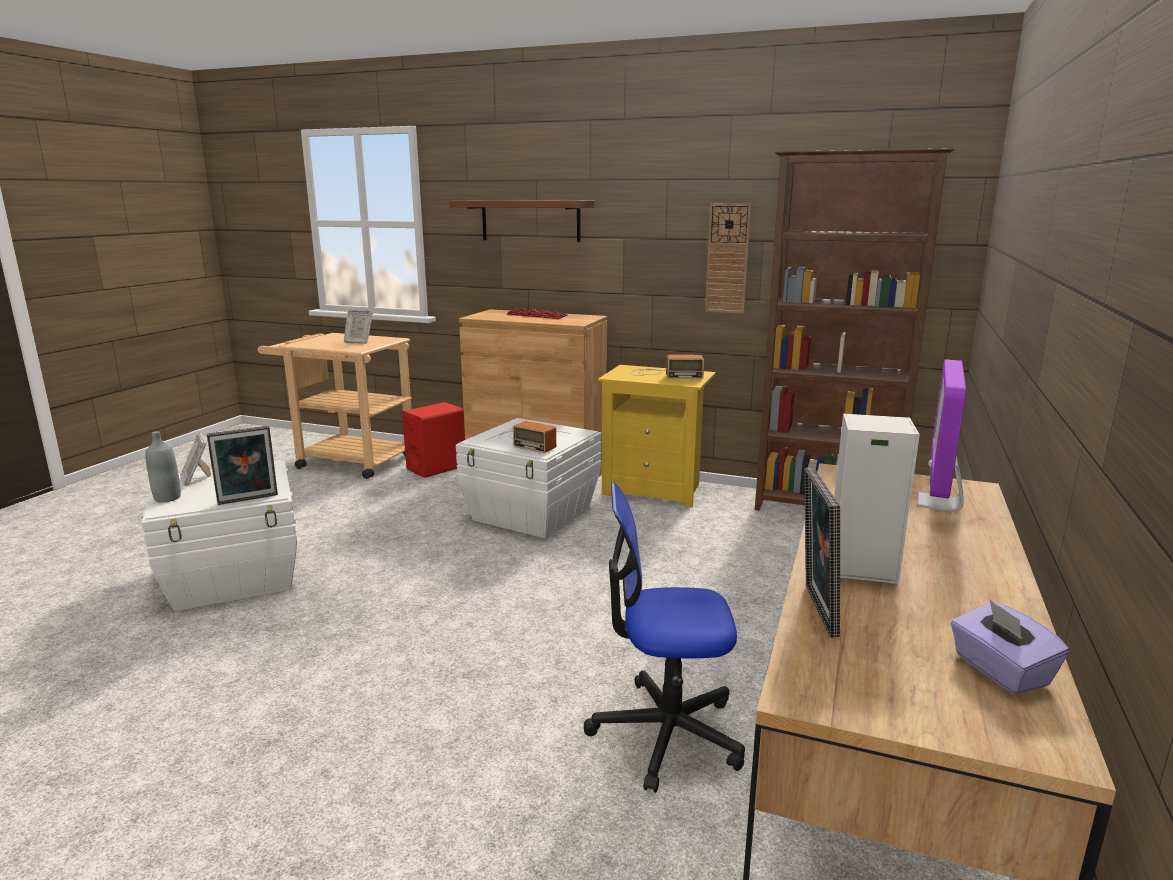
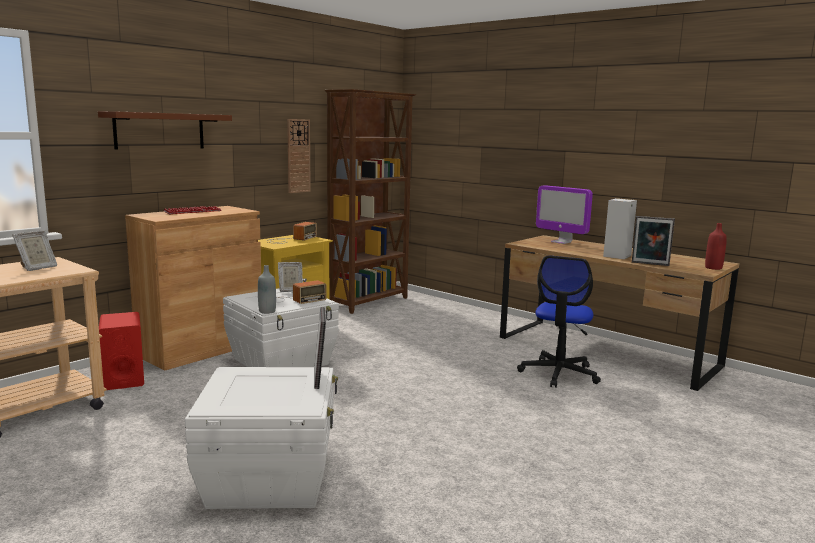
camera: 70 degrees left, 5 degrees down
grey bottle [145,431,181,503] -> grey bottle moved to [258,265,276,314]
picture frame [180,433,211,486] -> picture frame moved to [278,262,303,292]
purple tissue box [950,599,1069,694] -> none
none -> red bottle [705,223,727,270]

